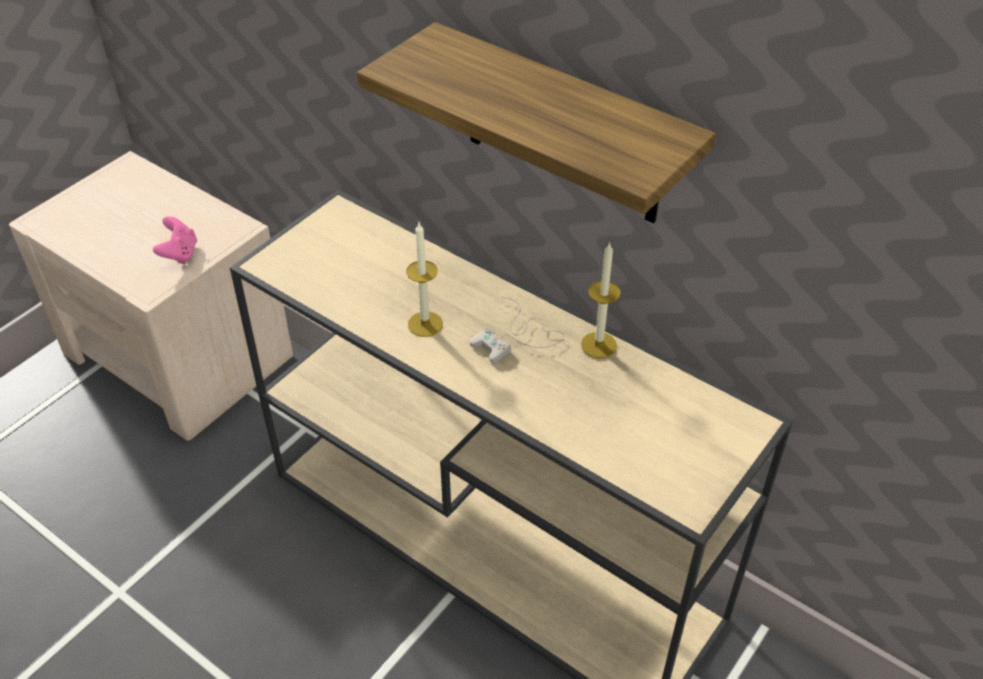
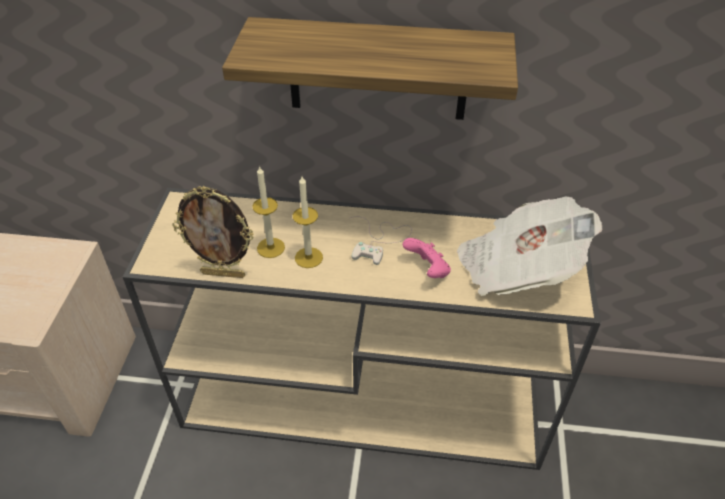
camera: 30 degrees left, 0 degrees up
pink game controller [153,216,197,264] -> pink game controller moved to [402,238,451,278]
candle [581,242,621,358] -> candle moved to [252,165,285,258]
none -> picture frame [172,186,254,278]
none -> newspaper [457,197,602,296]

